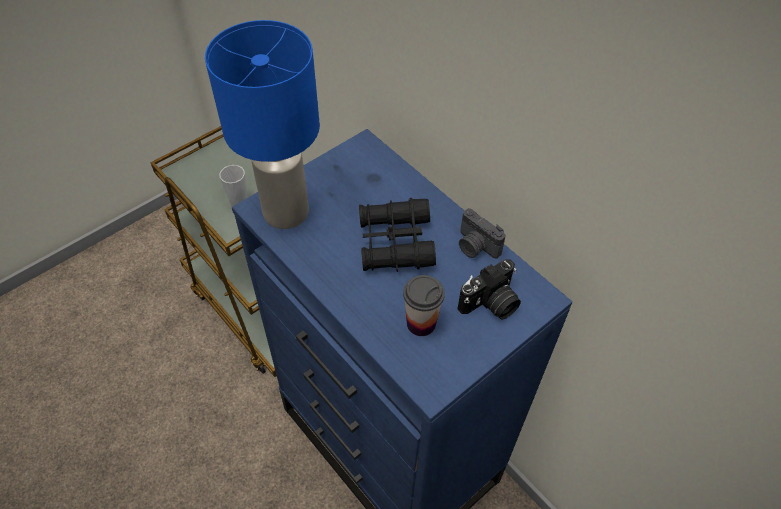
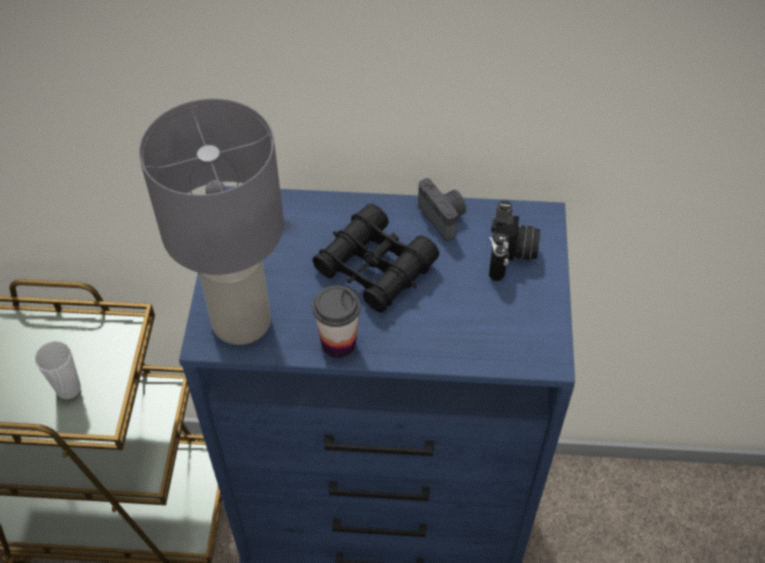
camera: 45 degrees left, 0 degrees up
blue table lamp [205,20,320,229] -> grey table lamp [139,98,284,345]
cup [403,275,445,336] -> cup moved to [312,286,360,358]
camera [459,208,506,258] -> camera turned 120 degrees counterclockwise [418,178,466,241]

